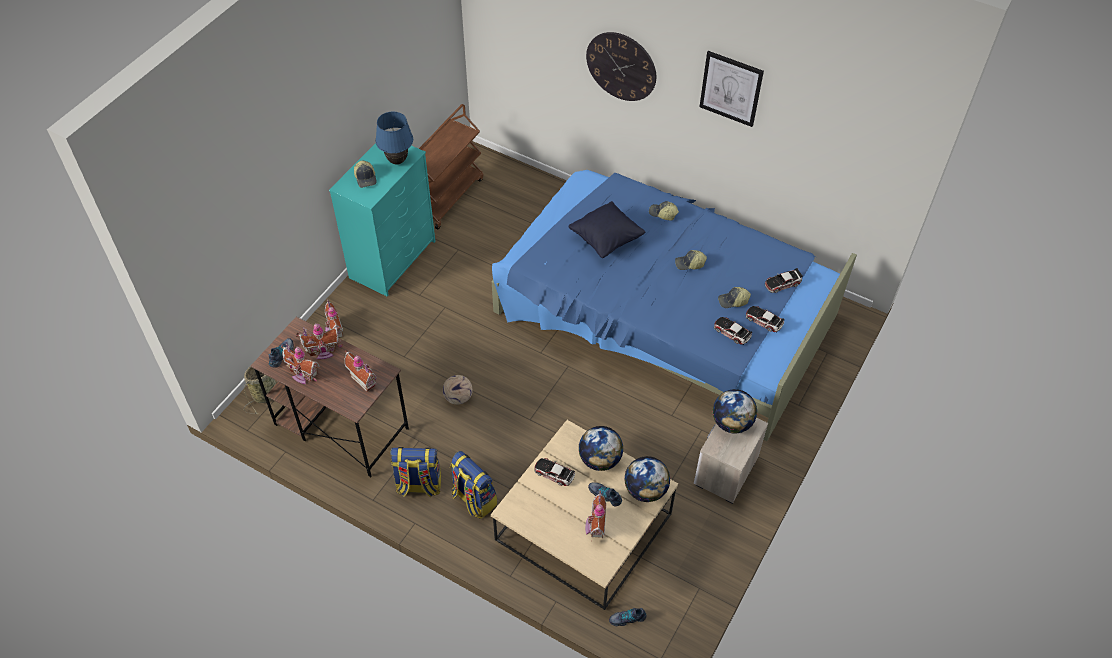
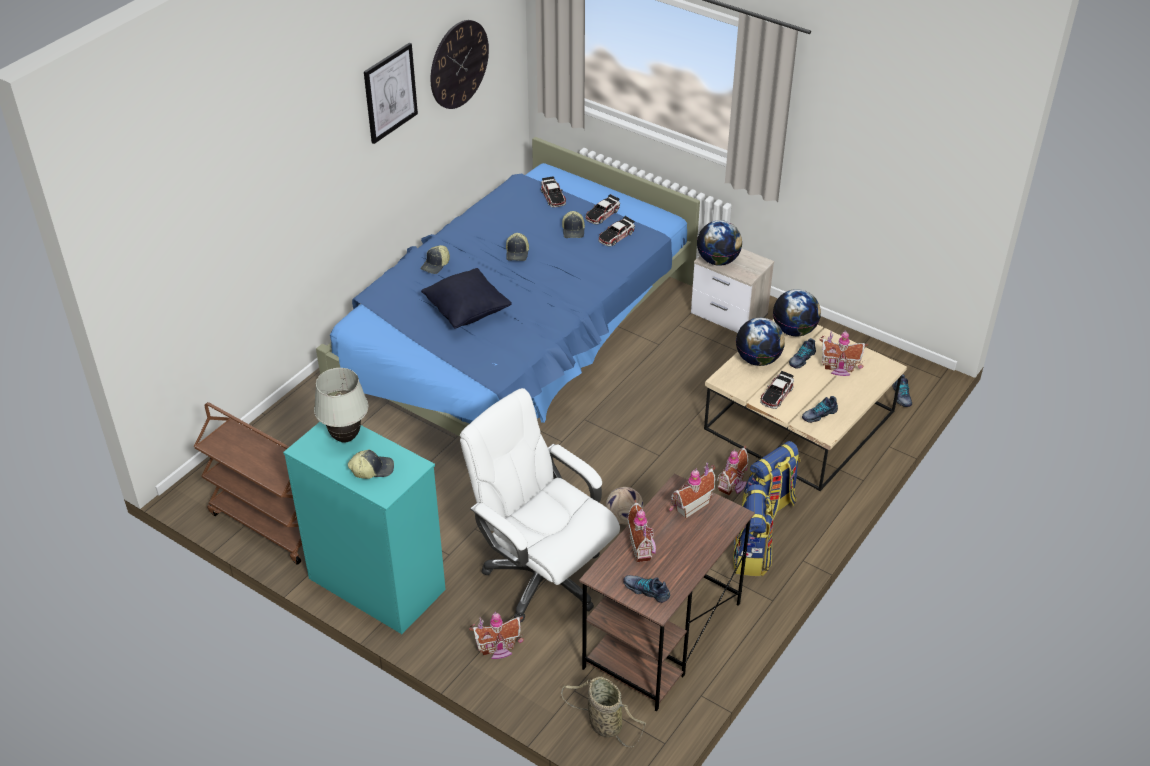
camera: 85 degrees left, 10 degrees down
toy house [281,343,319,384] -> toy house moved to [717,446,749,495]
blue table lamp [376,112,413,165] -> white table lamp [314,368,368,443]
wall clock [586,32,656,101] -> wall clock moved to [431,20,489,109]
none -> white office chair [460,388,620,622]
none -> shoe [802,396,838,423]

